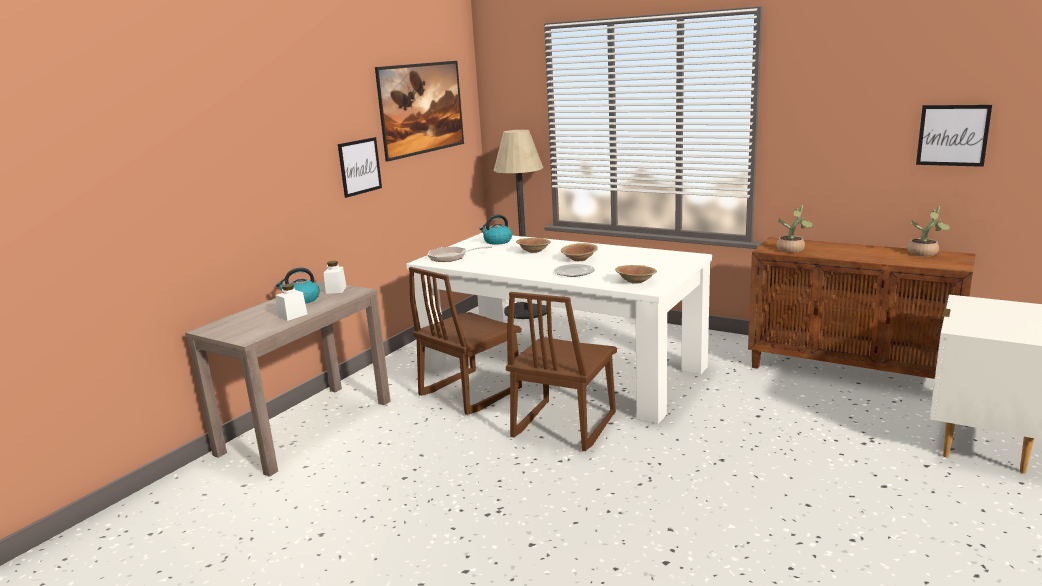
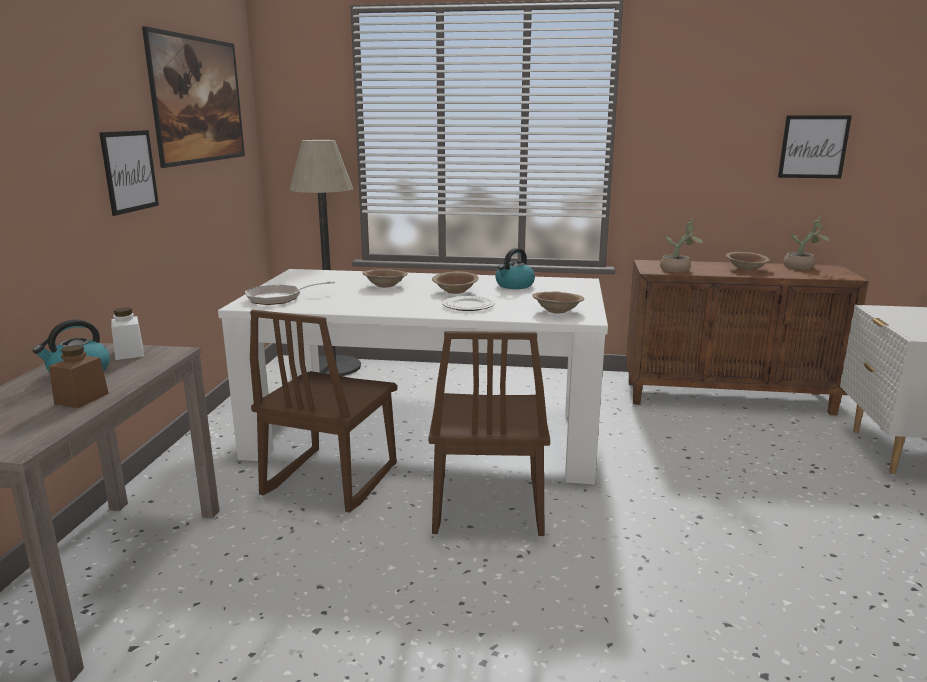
camera: 25 degrees left, 0 degrees up
white jar [275,284,307,321] -> brown jar [49,345,109,408]
kettle [479,214,512,245] -> kettle moved to [495,248,535,289]
none -> brown bowl [726,252,770,271]

